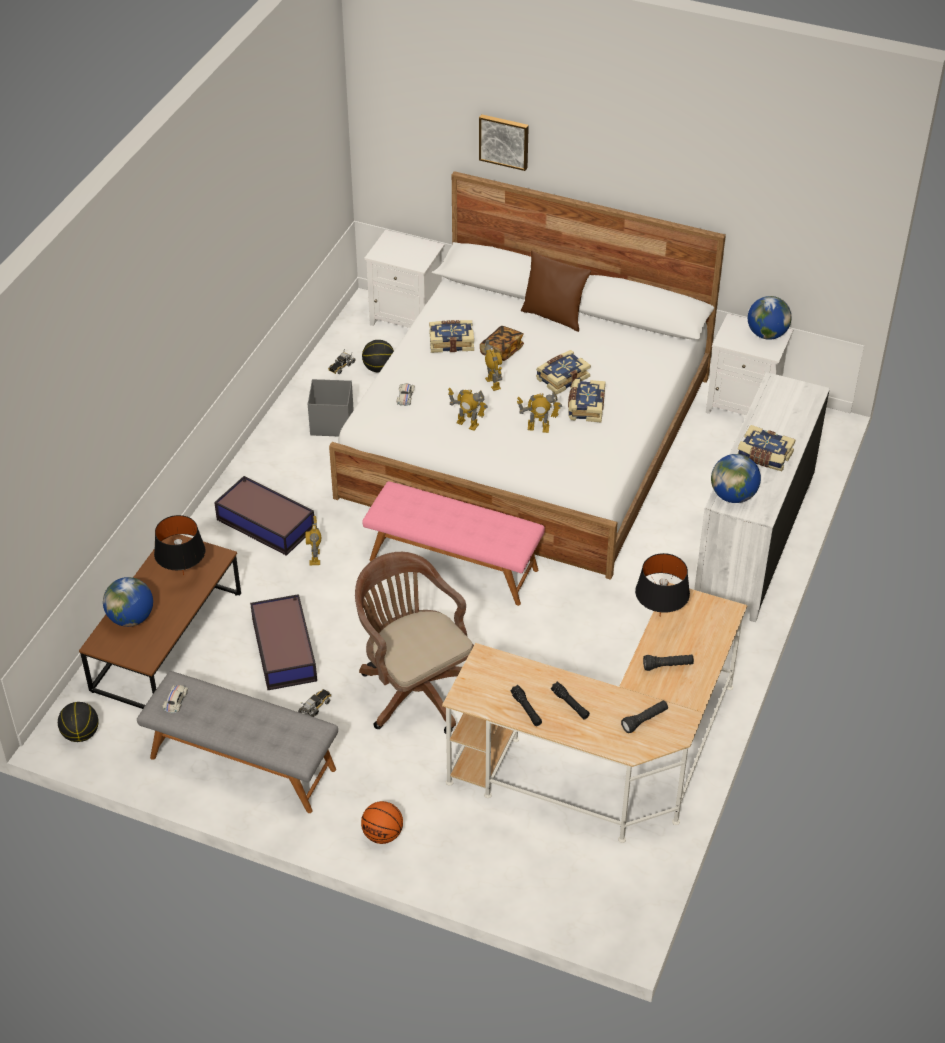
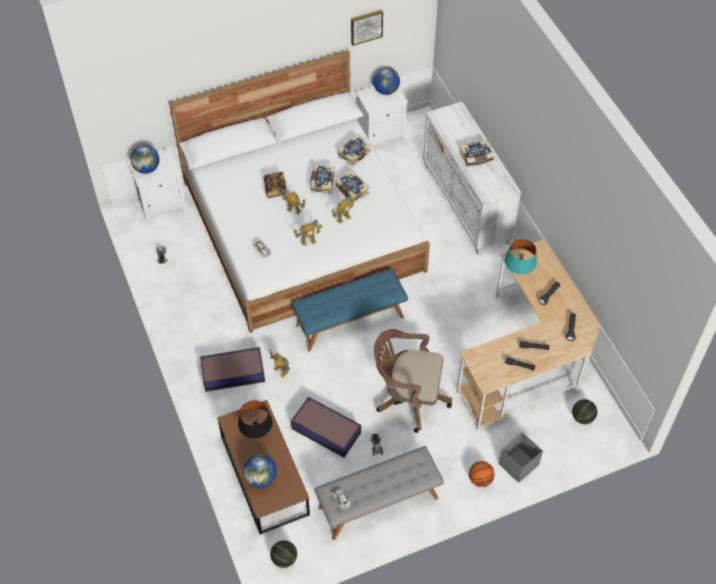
camera: 45 degrees left, 10 degrees up
grey storage box [308,379,354,436] -> grey storage box moved to [498,432,543,483]
basketball [362,340,394,373] -> basketball moved to [572,399,597,424]
pink bench [362,481,545,606] -> blue bench [291,268,408,352]
book [429,320,474,353] -> book moved to [338,135,372,166]
picture [479,114,529,171] -> picture moved to [351,9,383,46]
brown pillow [521,250,591,332] -> none
black table lamp [635,553,690,617] -> turquoise table lamp [504,239,537,274]
globe [711,454,761,503] -> globe moved to [131,145,159,174]

